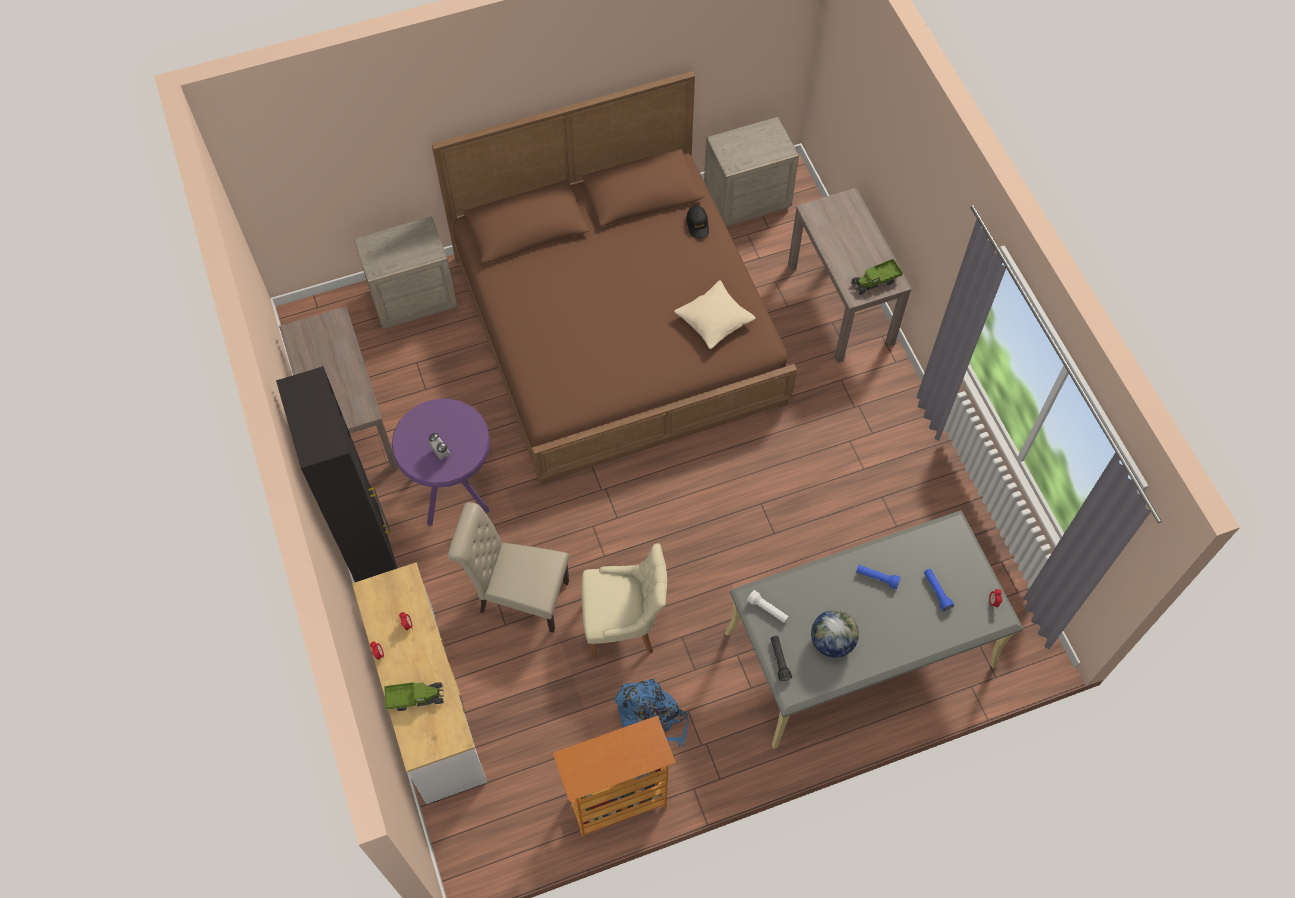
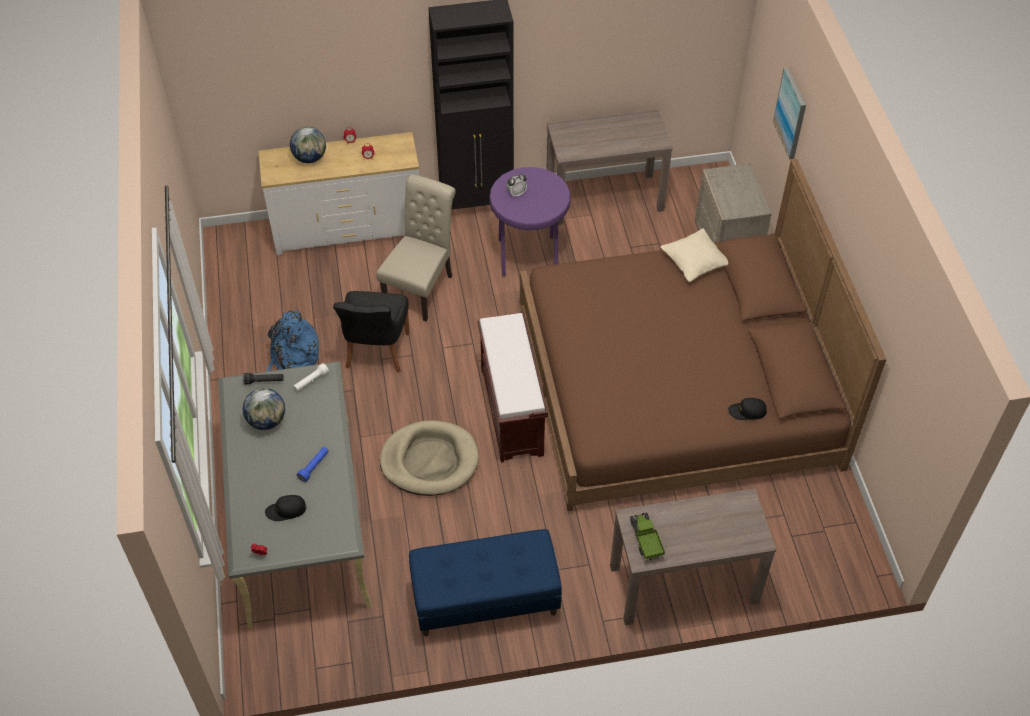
camera: 100 degrees right, 10 degrees down
toy truck [384,681,444,711] -> globe [290,127,326,163]
bookcase [553,715,676,838] -> none
beige chair [582,543,667,659] -> black chair [333,291,410,373]
beige pillow [674,280,756,349] -> beige pillow moved to [660,228,728,282]
beige nightstand [704,117,799,227] -> none
blue flashlight [924,569,954,611] -> black cap [265,495,307,521]
none -> beige dog bed [380,420,479,496]
none -> blue bench [409,529,562,636]
none -> brown bench [477,312,548,463]
none -> picture [773,68,806,159]

